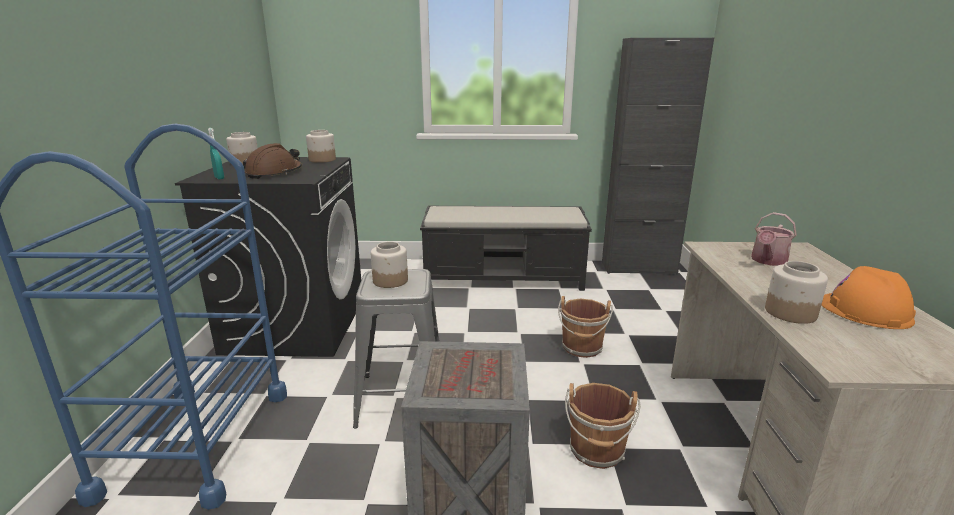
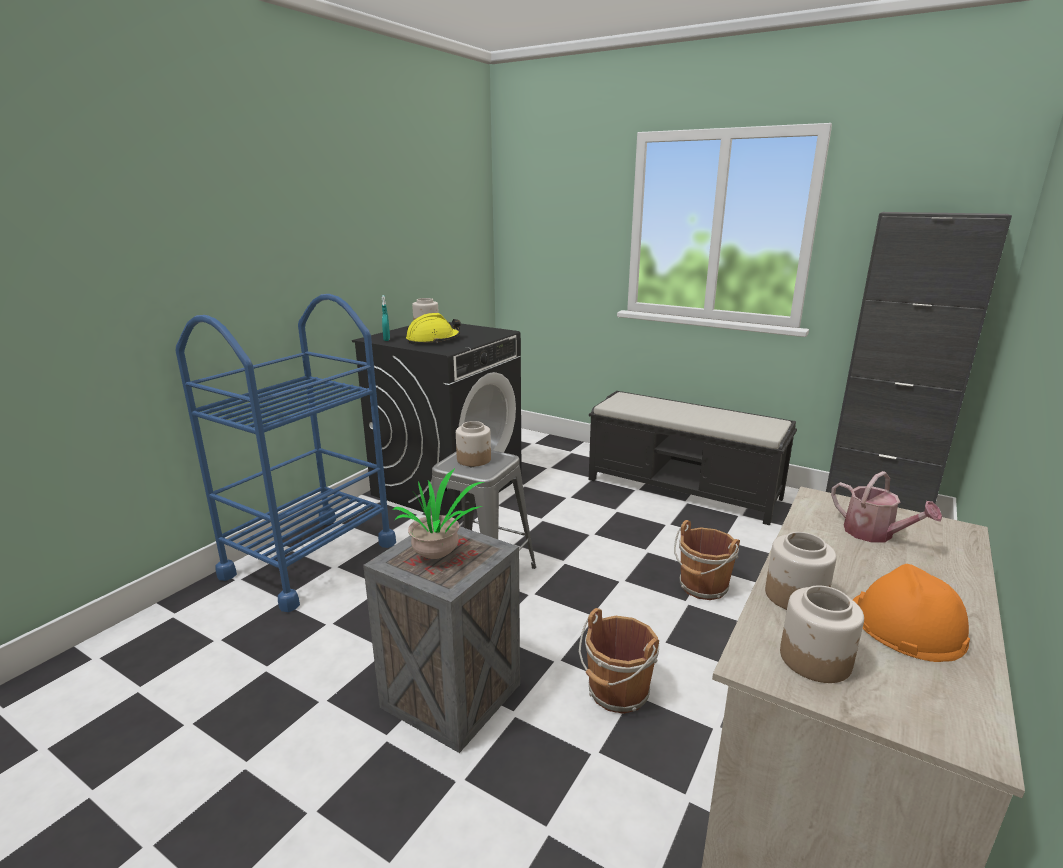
camera: 30 degrees right, 0 degrees up
brown hard hat [243,143,302,179] -> yellow hard hat [406,313,461,344]
jar [306,130,336,163] -> jar moved to [780,585,864,683]
watering can [751,212,797,266] -> watering can turned 105 degrees counterclockwise [831,471,942,542]
none -> potted plant [392,468,484,559]

